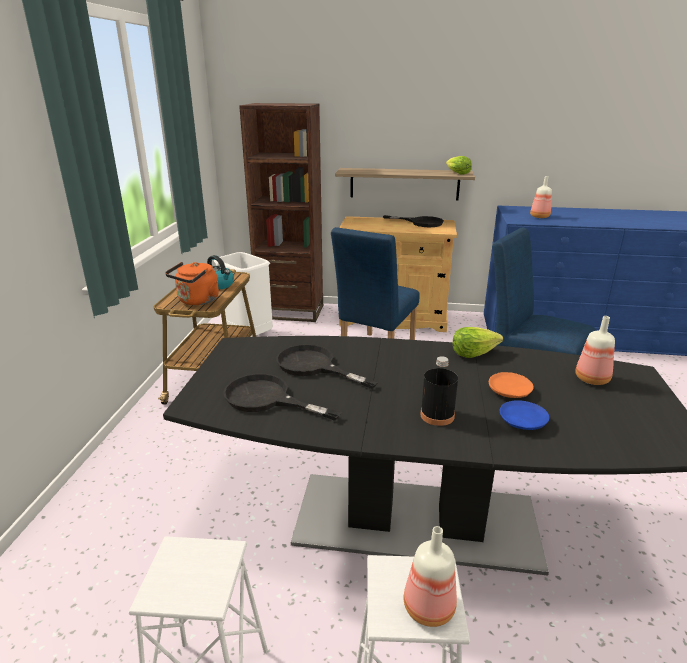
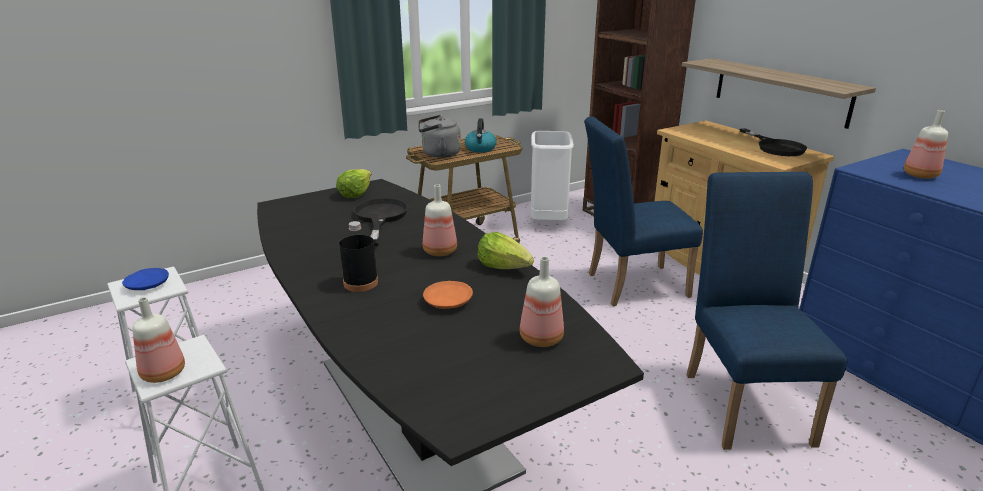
camera: 50 degrees right, 0 degrees up
orange kettle [165,262,219,305] -> grey kettle [418,115,461,158]
black frying pan [223,374,341,421] -> none
lettuce [446,156,472,175] -> lettuce moved to [336,169,372,198]
blue plate [500,400,549,430] -> blue plate moved to [122,268,169,290]
none -> bottle [423,184,457,256]

